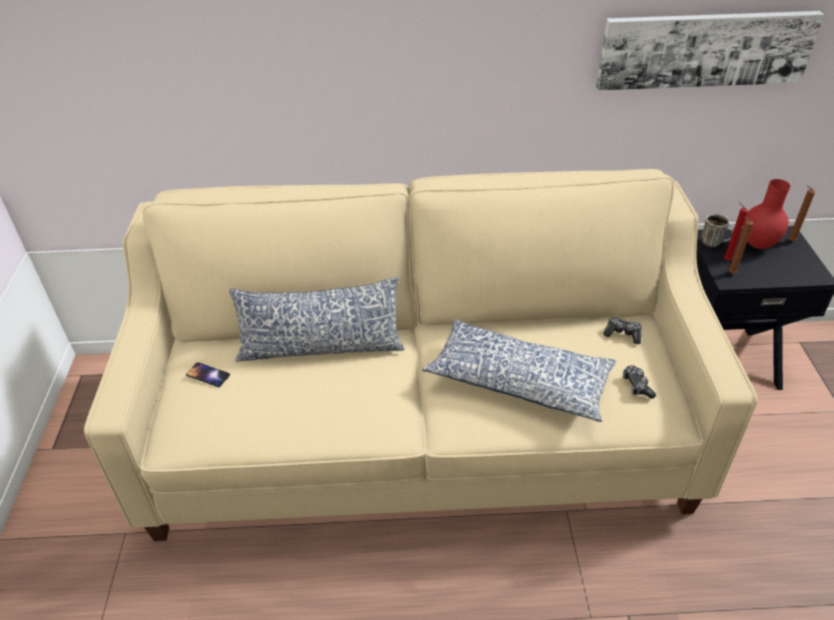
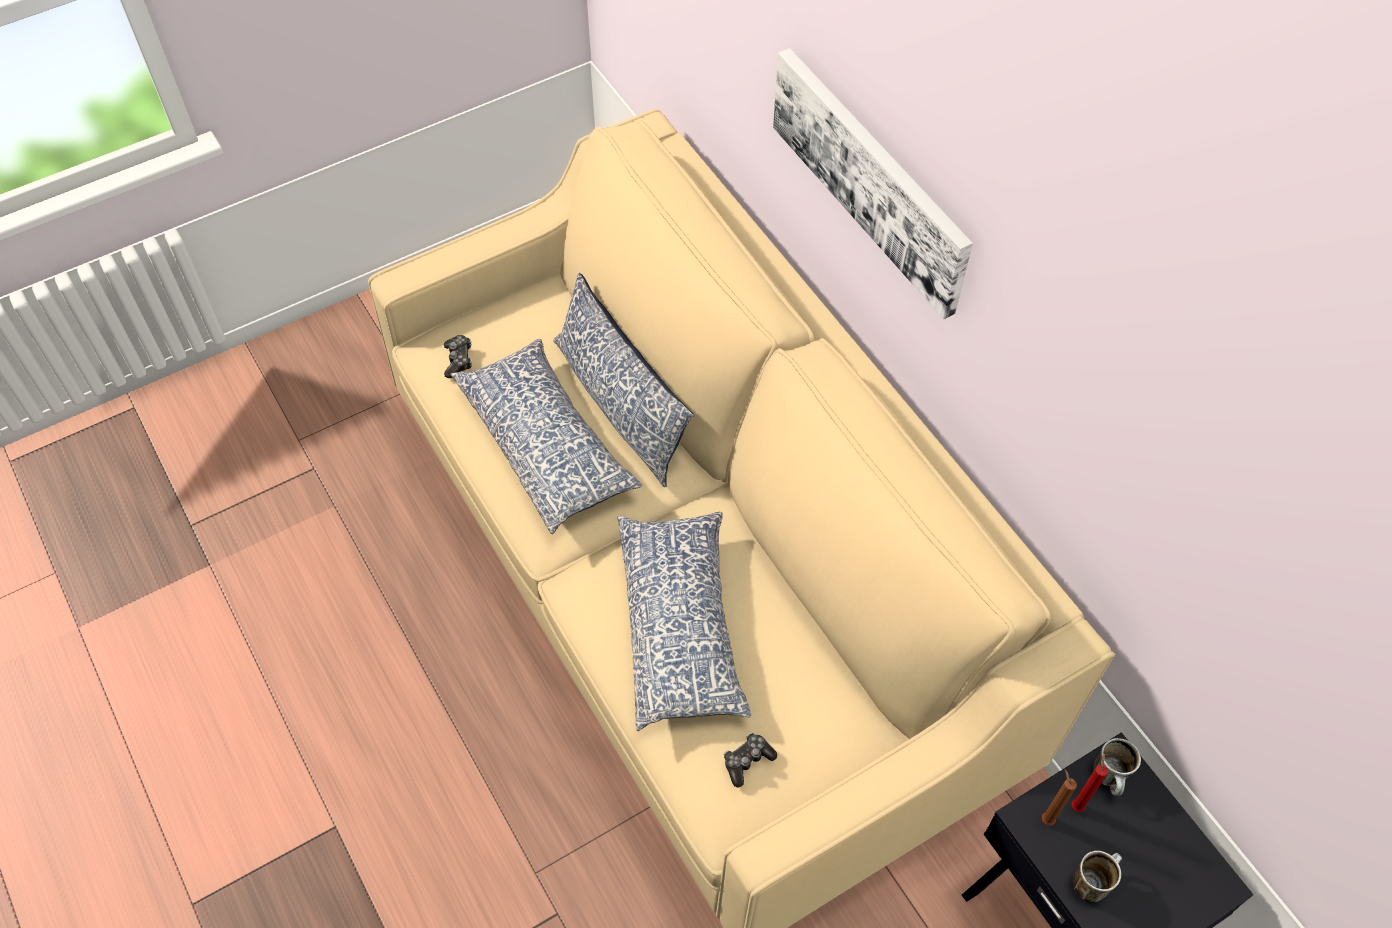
camera: 60 degrees right, 15 degrees up
phone [186,362,230,387] -> none
picture [596,11,824,90] -> picture moved to [773,48,973,319]
game controller [603,317,642,344] -> game controller moved to [444,335,472,378]
red vase [743,179,791,249] -> none
brown candle [788,185,815,241] -> none
none -> pillow [451,339,642,534]
none -> mug [1073,851,1122,902]

